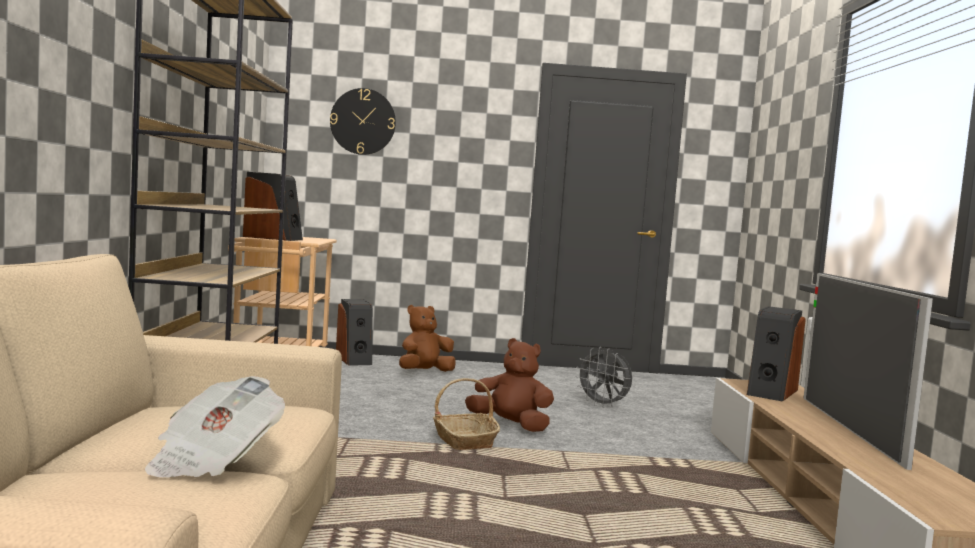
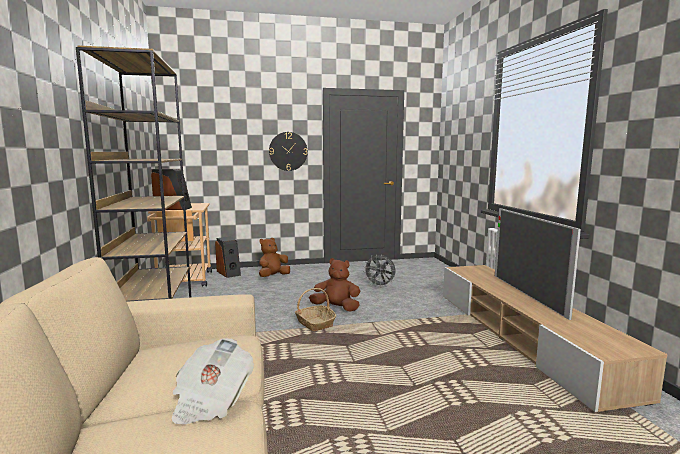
camera: 10 degrees left, 5 degrees up
wall clock [330,88,396,155] -> wall clock moved to [269,132,308,171]
speaker [747,306,806,401] -> none

